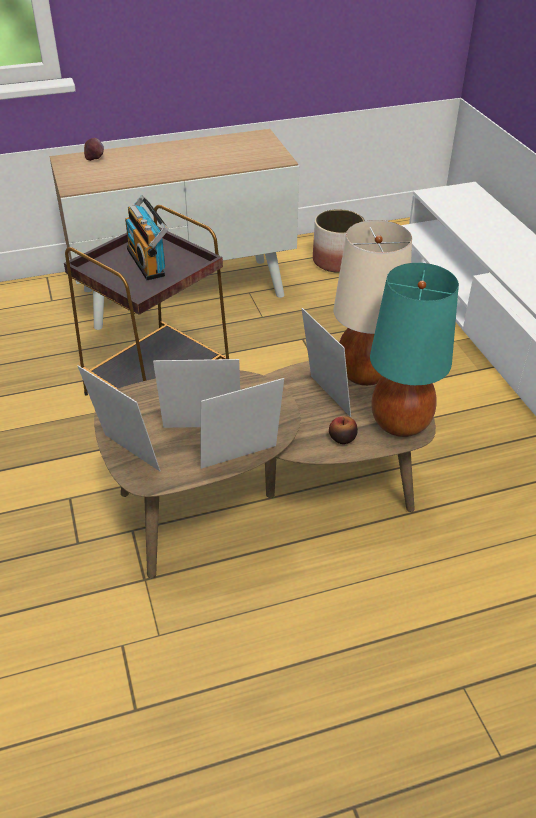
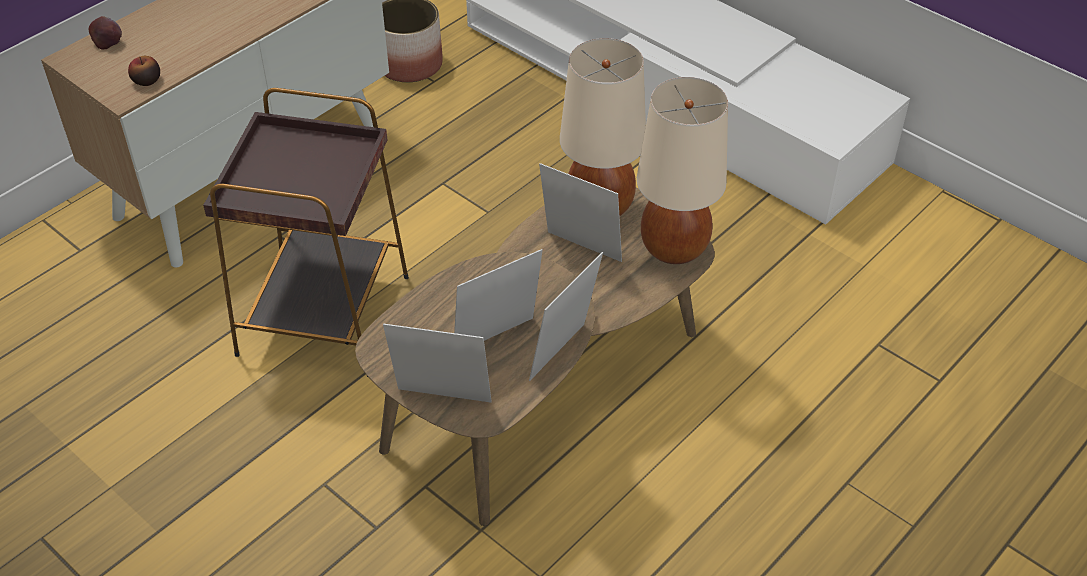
camera: 30 degrees left, 5 degrees up
radio [125,195,168,281] -> none
apple [329,416,358,444] -> apple moved to [128,56,160,86]
turquoise table lamp [370,263,459,437] -> beige table lamp [637,77,728,264]

